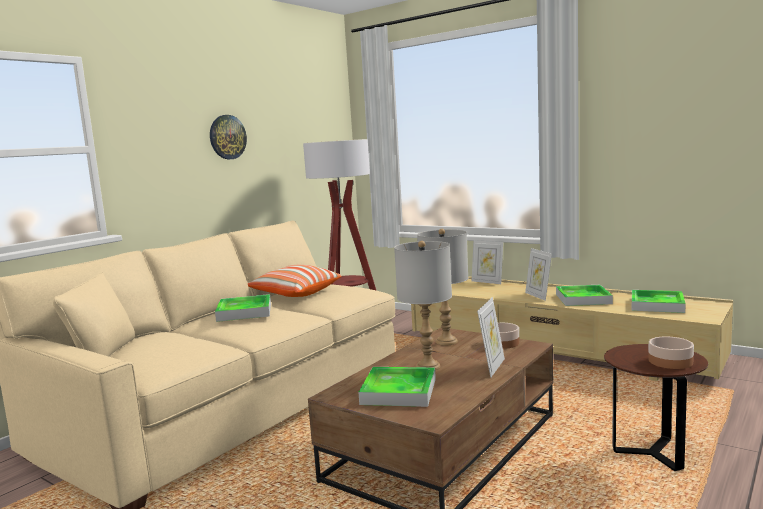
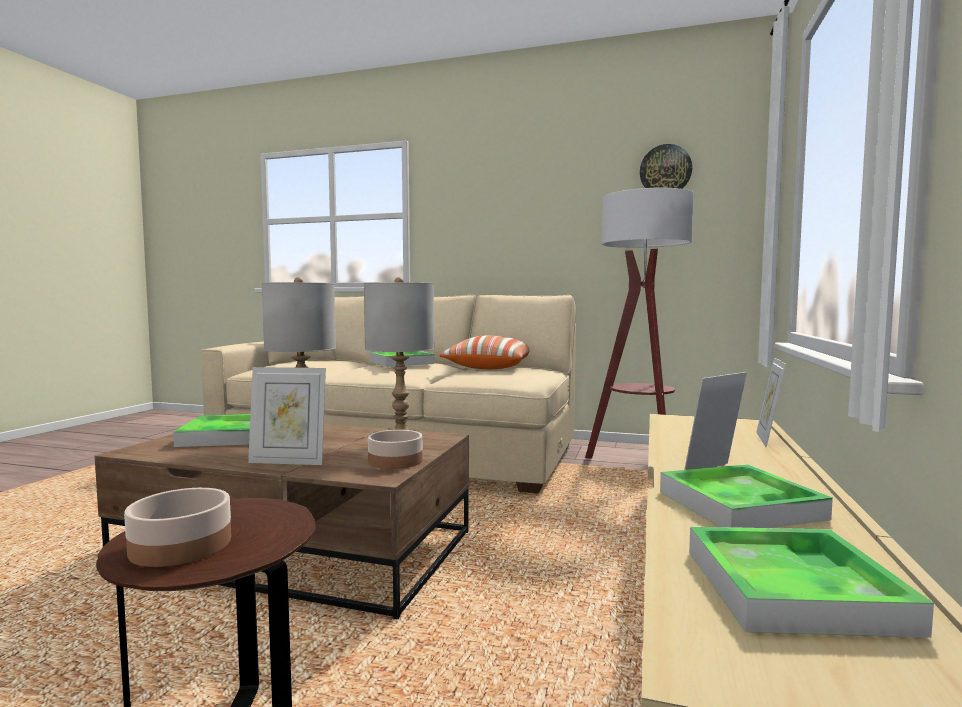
camera: 70 degrees right, 5 degrees down
wall clock [210,115,247,159] -> wall clock moved to [640,144,692,189]

